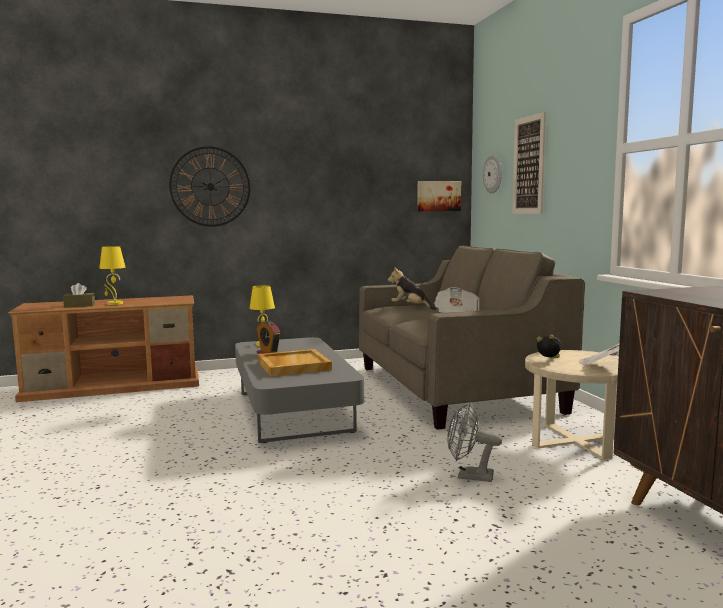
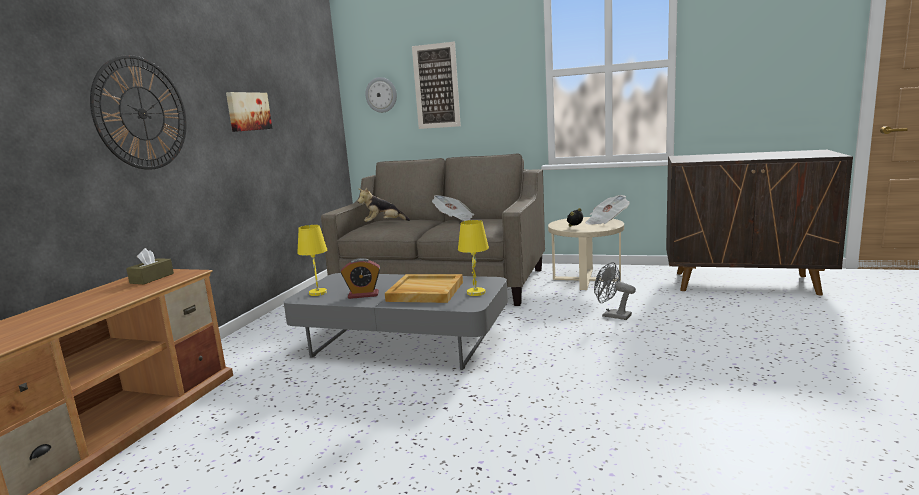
camera: 55 degrees left, 5 degrees up
brown tissue box [63,283,95,307] -> brown tissue box moved to [126,248,174,284]
yellow table lamp [99,246,126,305] -> yellow table lamp moved to [458,220,489,296]
picture [418,181,461,211] -> picture moved to [226,92,272,132]
grey fan [447,403,502,482] -> grey fan turned 75 degrees clockwise [594,262,636,320]

